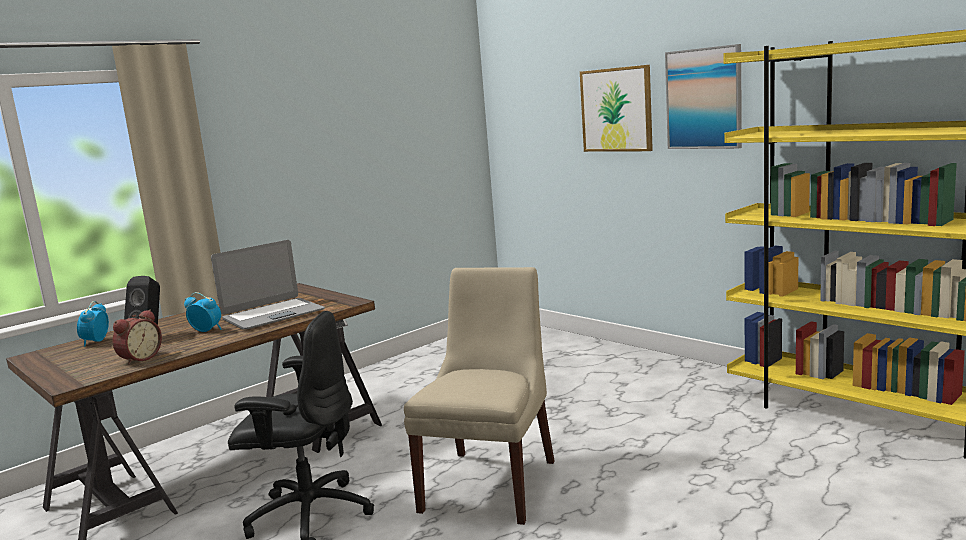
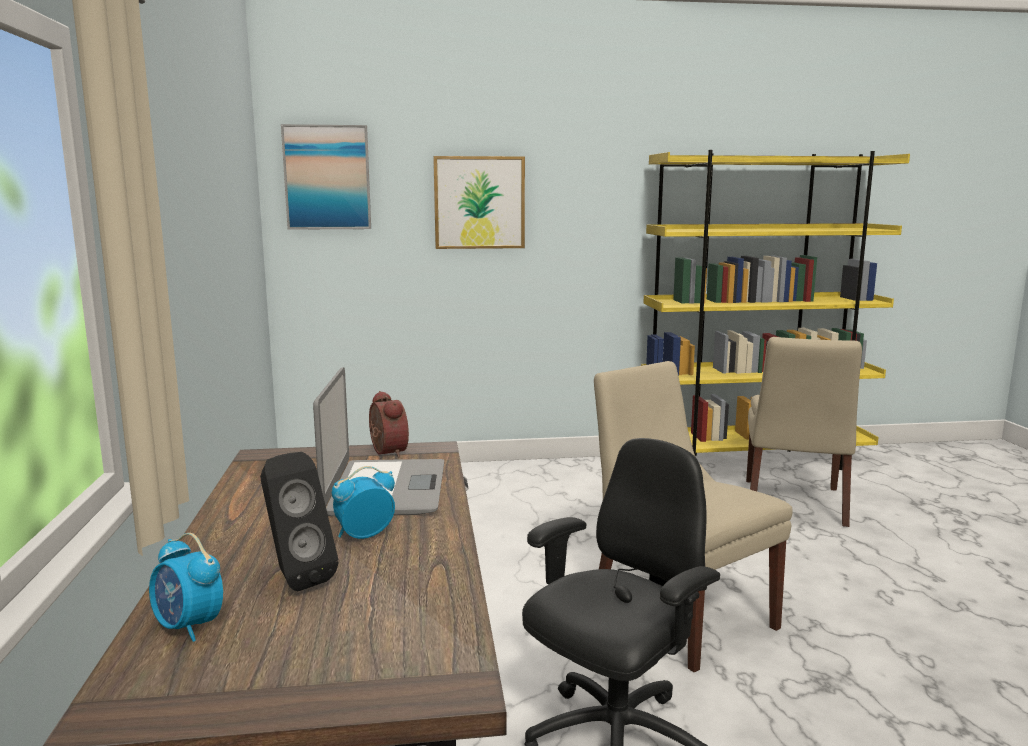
camera: 55 degrees left, 0 degrees up
alarm clock [112,310,162,365] -> alarm clock moved to [369,391,409,458]
picture [665,44,742,149] -> picture moved to [281,124,371,230]
none -> beige chair [746,337,862,527]

